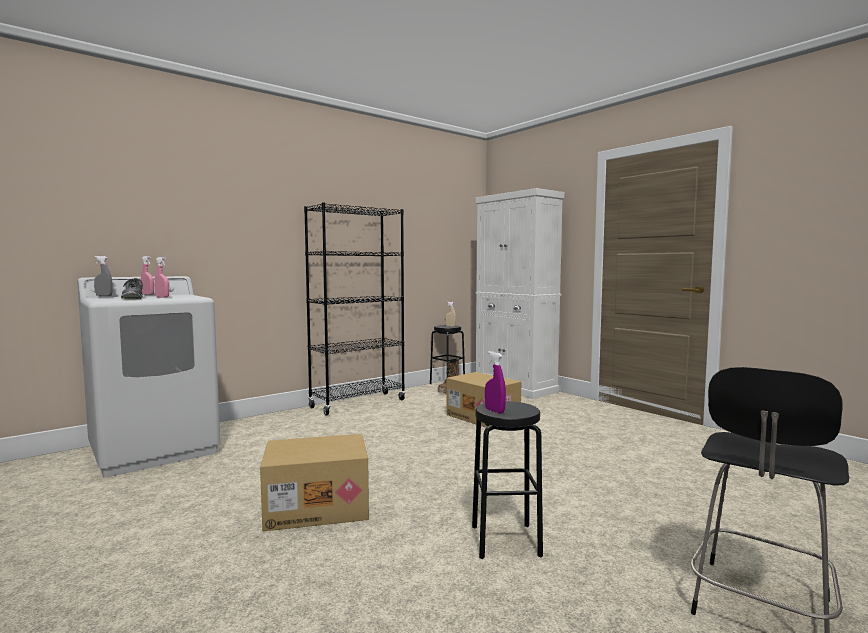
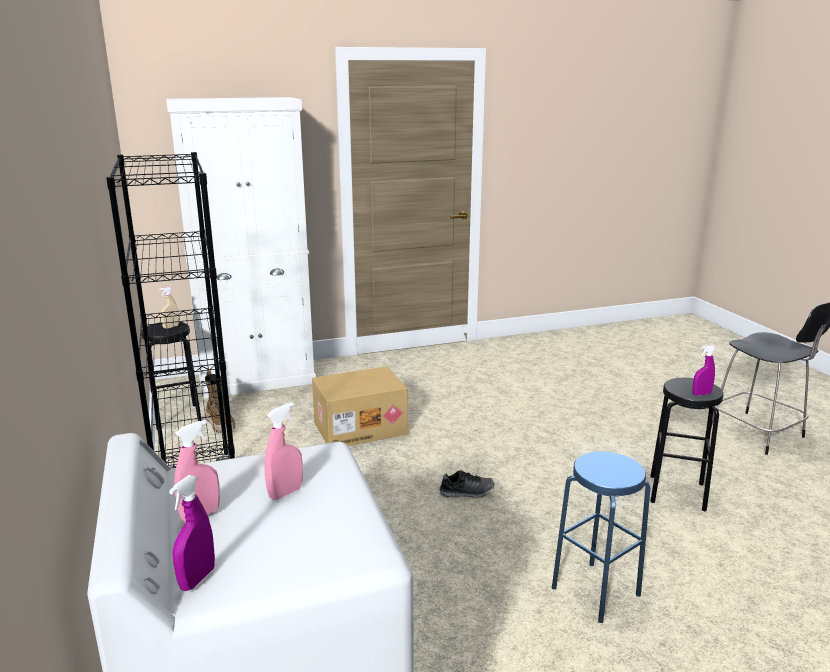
camera: 70 degrees left, 15 degrees up
grey spray bottle [94,256,113,296] -> purple spray bottle [169,475,215,591]
shoe [121,278,143,299] -> shoe moved to [439,470,495,498]
cardboard box [260,434,369,531] -> blue stool [552,451,650,623]

